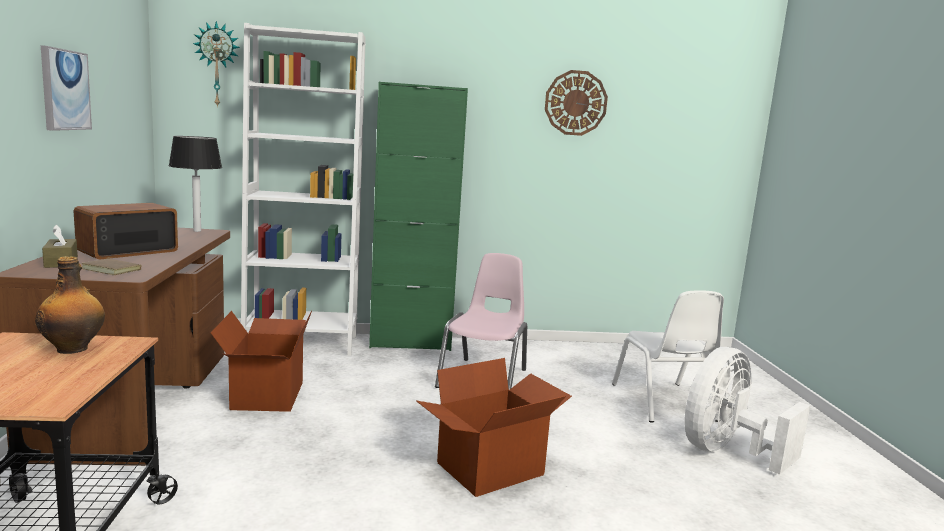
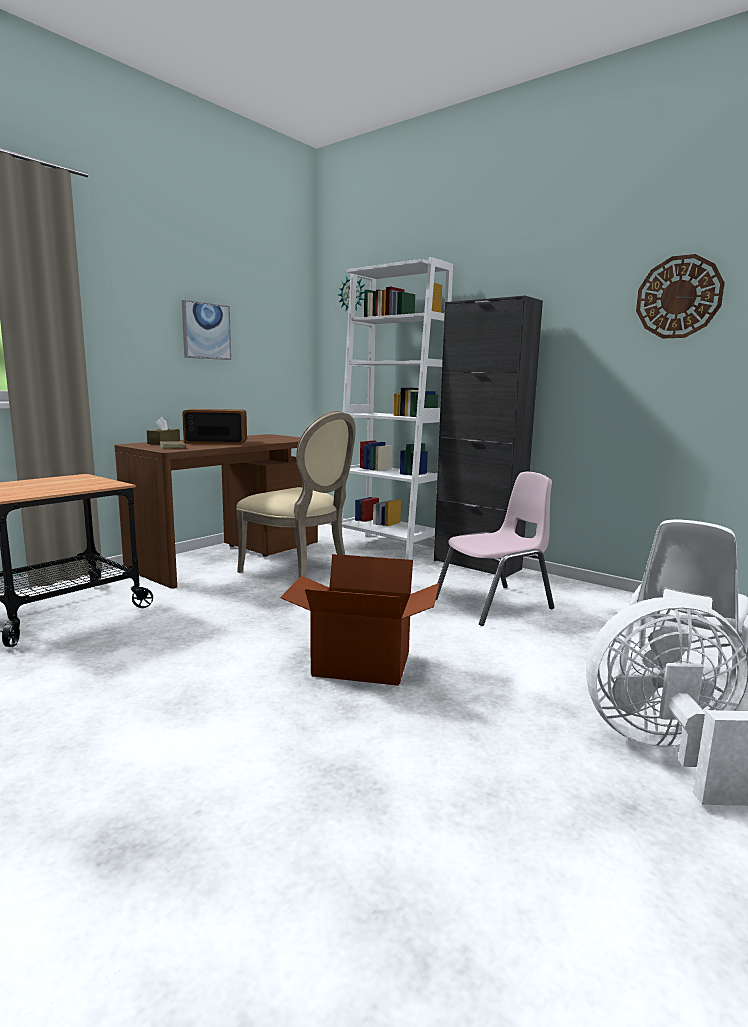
camera: 45 degrees right, 0 degrees up
bottle [35,256,105,354] -> none
table lamp [169,136,222,232] -> none
cardboard box [211,311,312,412] -> beige chair [236,411,356,578]
green cabinet [369,82,468,351] -> black cabinet [434,296,543,578]

